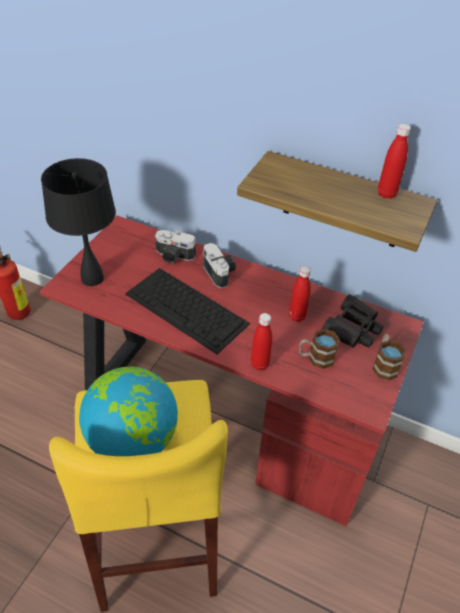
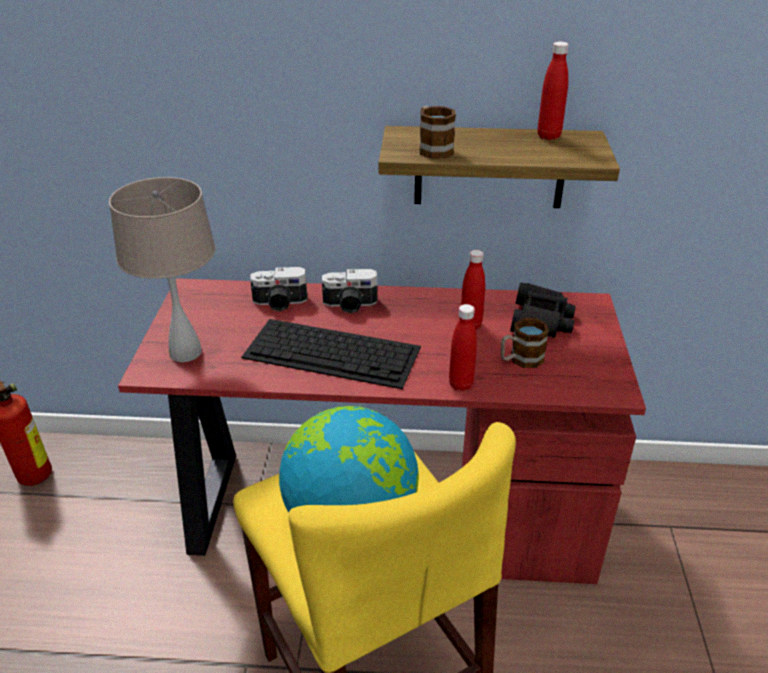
camera: 20 degrees left, 10 degrees down
black table lamp [41,158,116,286] -> beige table lamp [109,177,215,362]
camera [203,243,236,288] -> camera turned 135 degrees clockwise [322,269,377,313]
mug [372,334,406,380] -> mug moved to [419,106,456,159]

